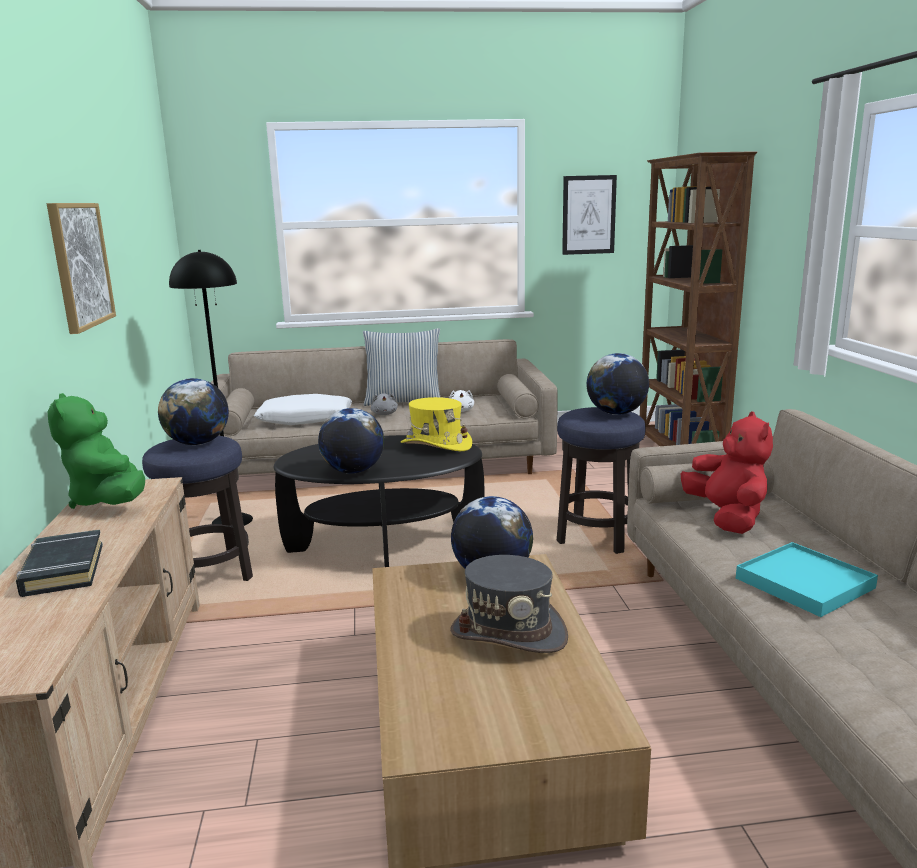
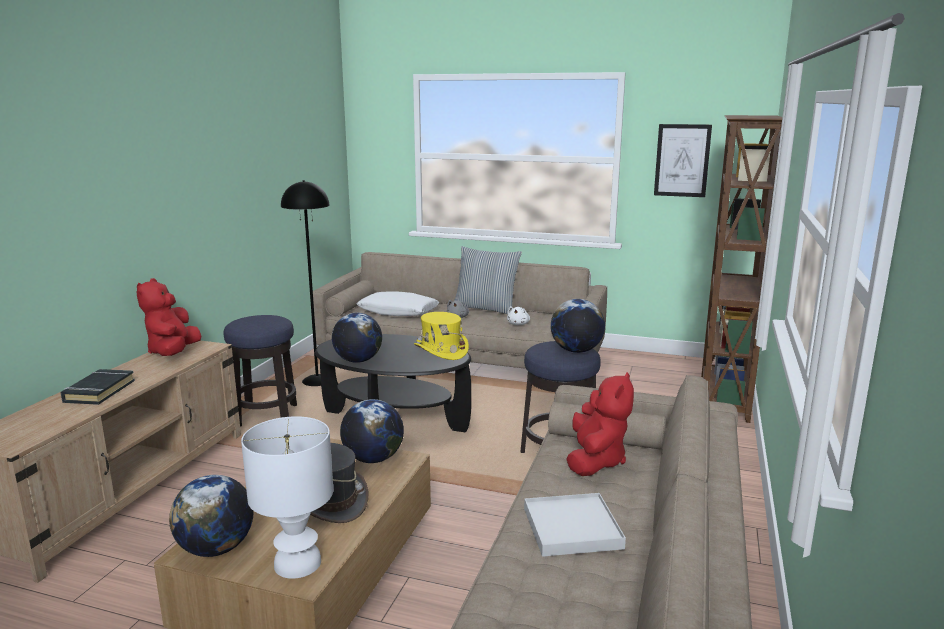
camera: 25 degrees right, 0 degrees up
picture [47,203,116,334] -> none
green plush toy [47,393,145,509] -> red plush toy [136,278,201,356]
globe [158,378,229,445] -> globe moved to [169,475,254,557]
turquoise tray [736,542,878,617] -> white tray [524,493,626,557]
none -> white table lamp [241,416,333,579]

